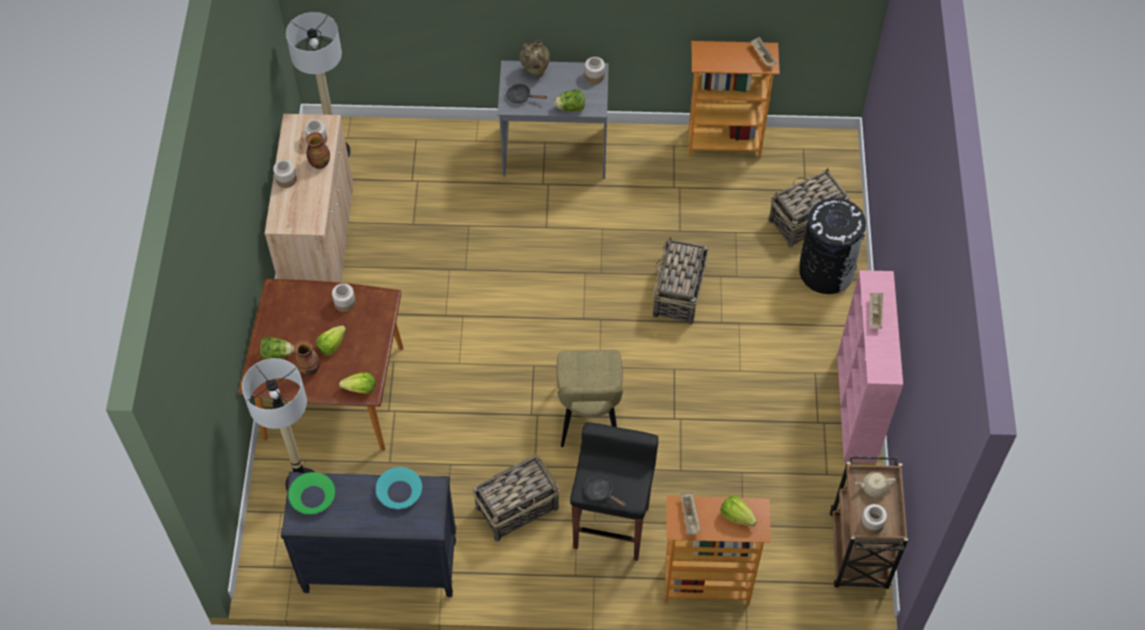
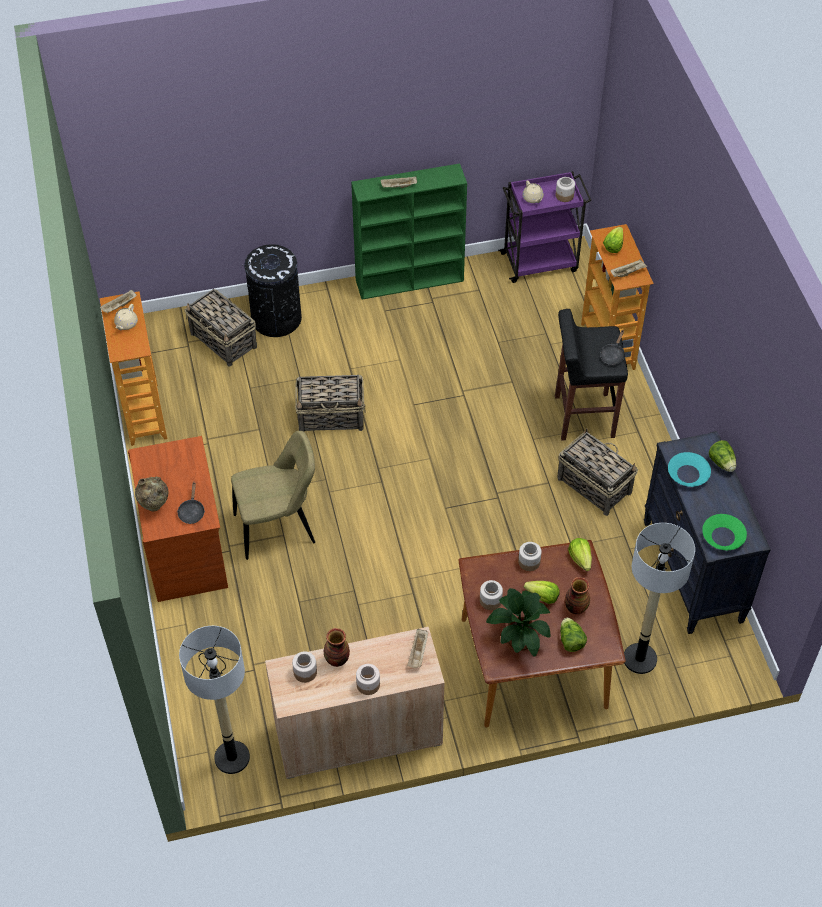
camera: 105 degrees left, 5 degrees down
grey desk [497,61,609,179] -> brown desk [128,436,228,602]
lettuce [554,89,585,112] -> lettuce moved to [709,440,736,472]
beige chair [557,350,623,447] -> beige chair moved to [231,431,315,560]
jar [585,57,605,84] -> jar moved to [518,542,542,571]
brown cart [830,456,908,589] -> purple cart [498,171,592,283]
pink bookcase [837,270,903,463] -> green bookcase [351,164,467,300]
none -> beige teapot [114,304,138,330]
none -> beige tray [407,629,428,668]
none -> potted plant [486,588,551,656]

